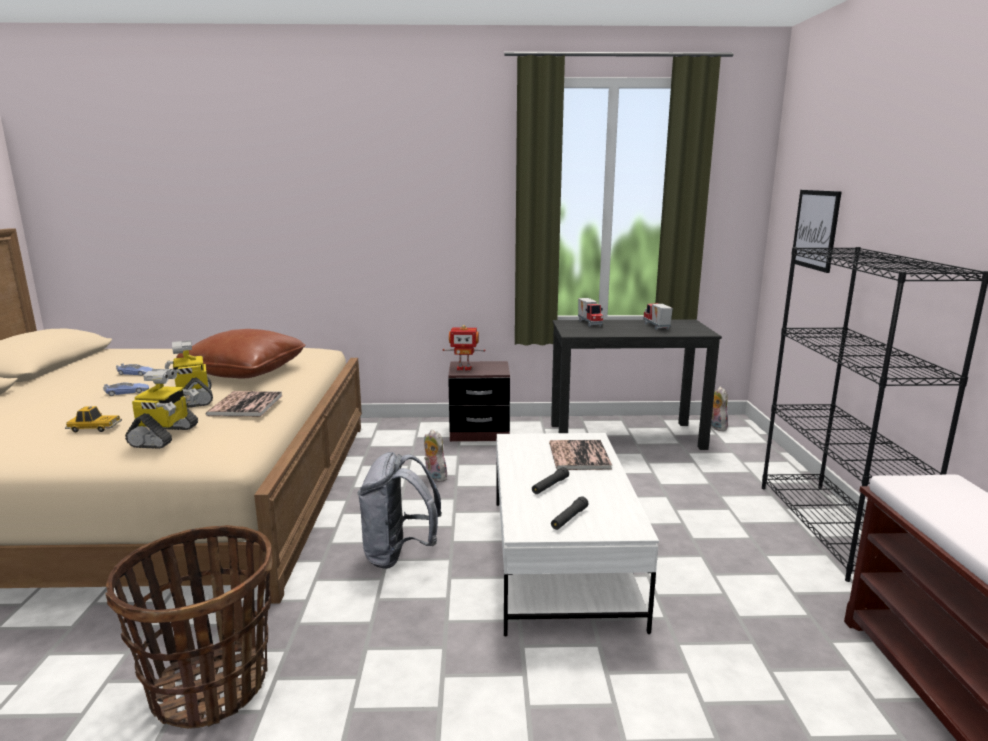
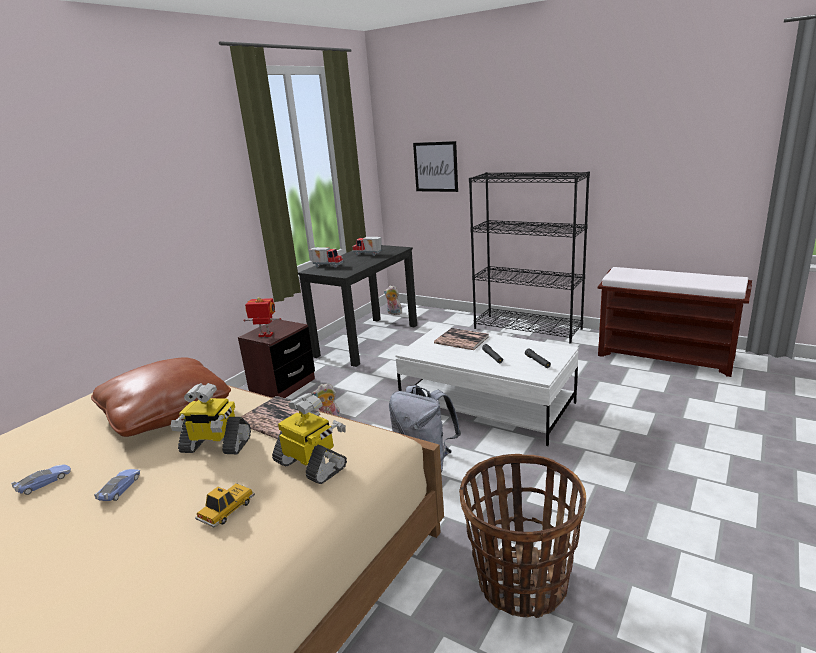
camera: 55 degrees left, 5 degrees up
toy robot [443,325,486,370] -> toy robot turned 120 degrees counterclockwise [243,297,282,337]

